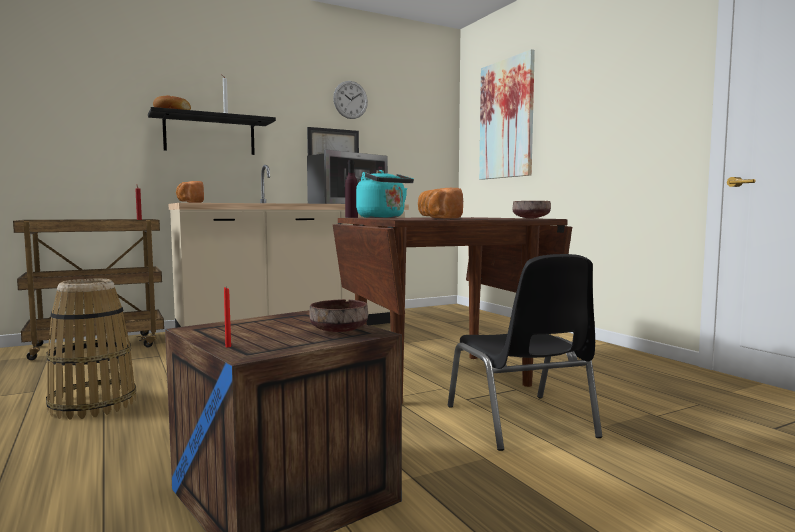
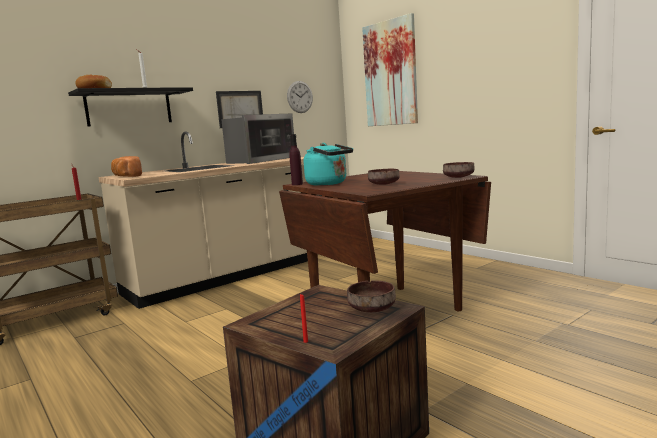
camera: 10 degrees left, 5 degrees up
basket [46,279,136,420] -> none
wall clock [333,81,368,119] -> wall clock moved to [287,81,313,113]
bread [418,188,463,218] -> brown bowl [368,169,400,185]
black chair [448,254,602,451] -> none

